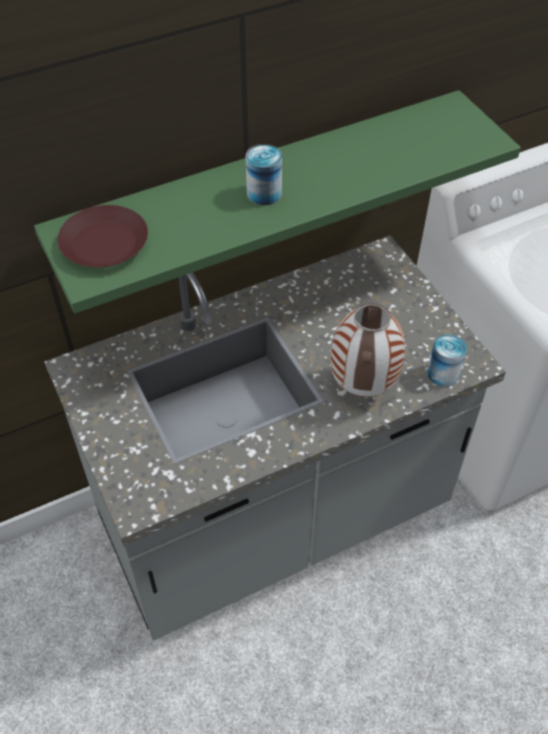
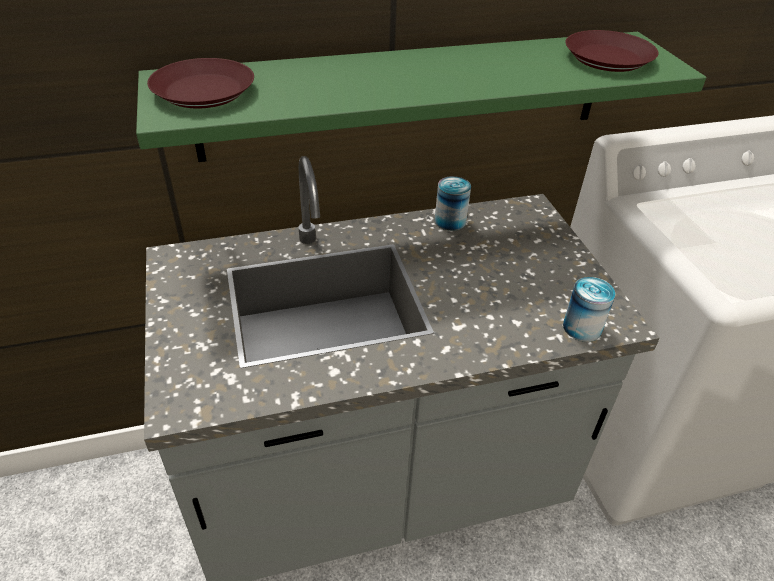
camera: 10 degrees right, 10 degrees down
can [246,144,282,205] -> can moved to [435,176,471,231]
vase [331,302,405,397] -> none
none -> brown plate [565,30,658,72]

